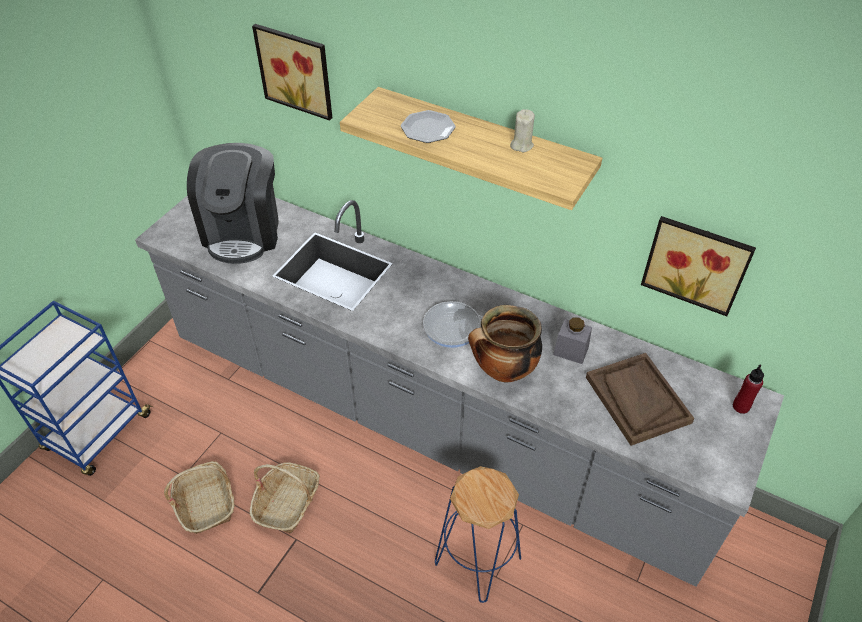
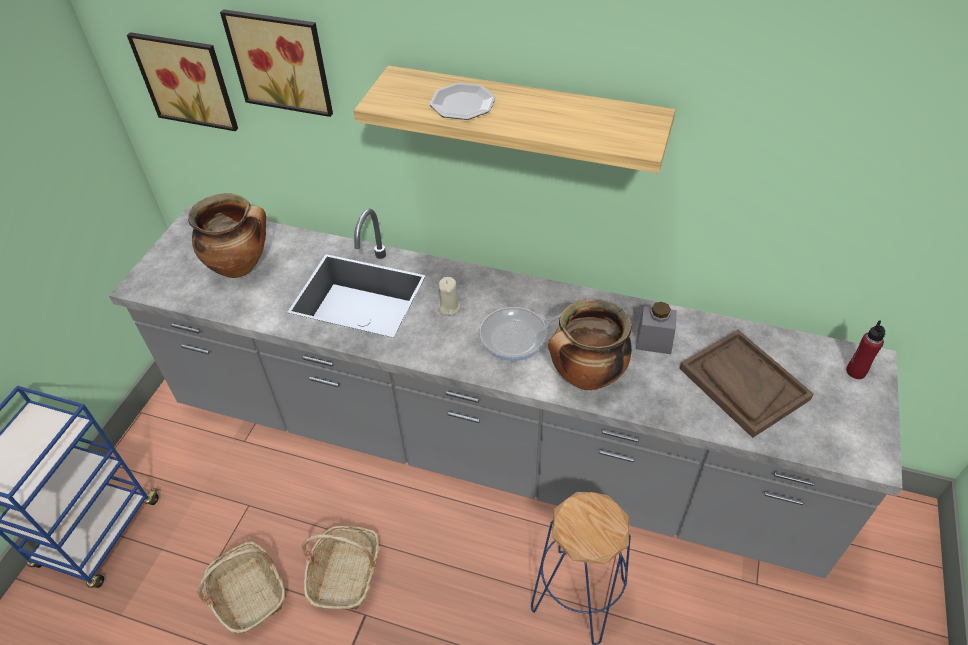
camera: 10 degrees left, 0 degrees up
coffee machine [187,143,279,264] -> cooking pot [188,193,266,278]
beige candle [510,109,535,152] -> beige candle moved to [438,277,460,316]
picture [641,216,756,316] -> picture moved to [127,32,238,131]

